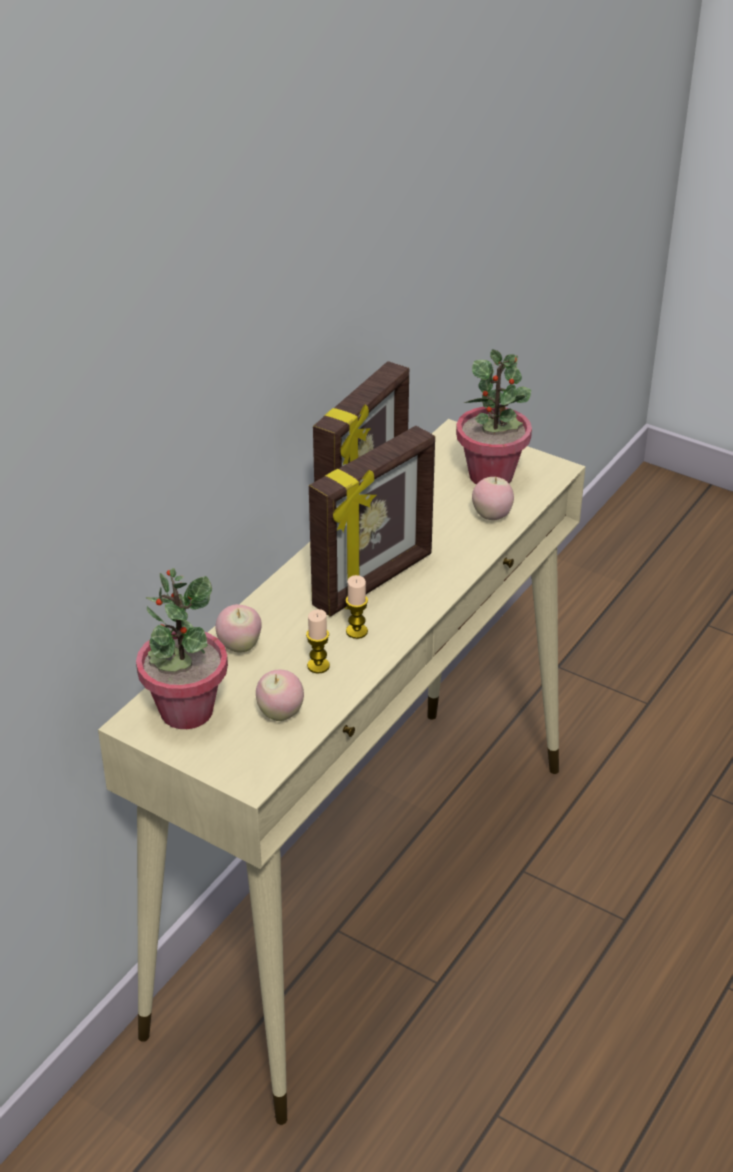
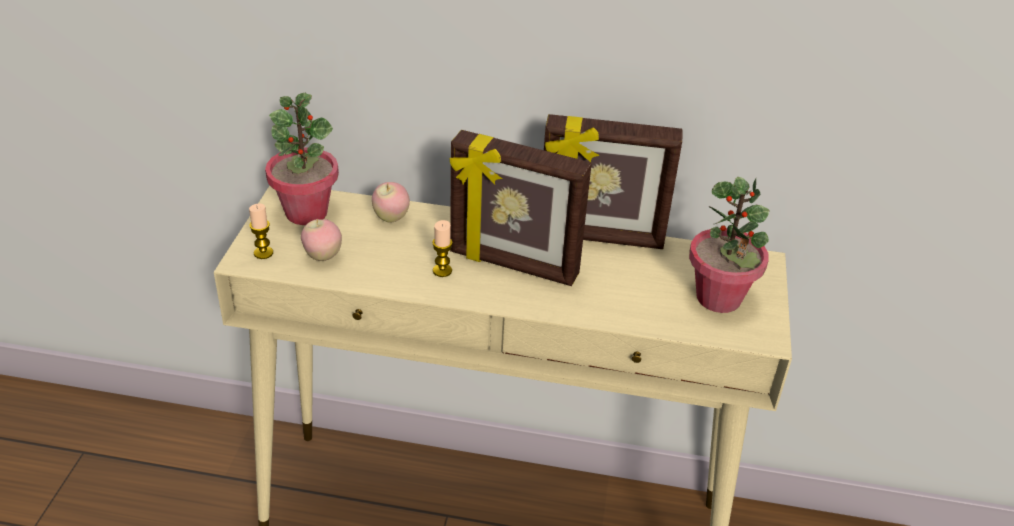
camera: 65 degrees right, 0 degrees up
candle [306,609,330,674] -> candle moved to [249,204,273,259]
apple [472,477,514,520] -> none

